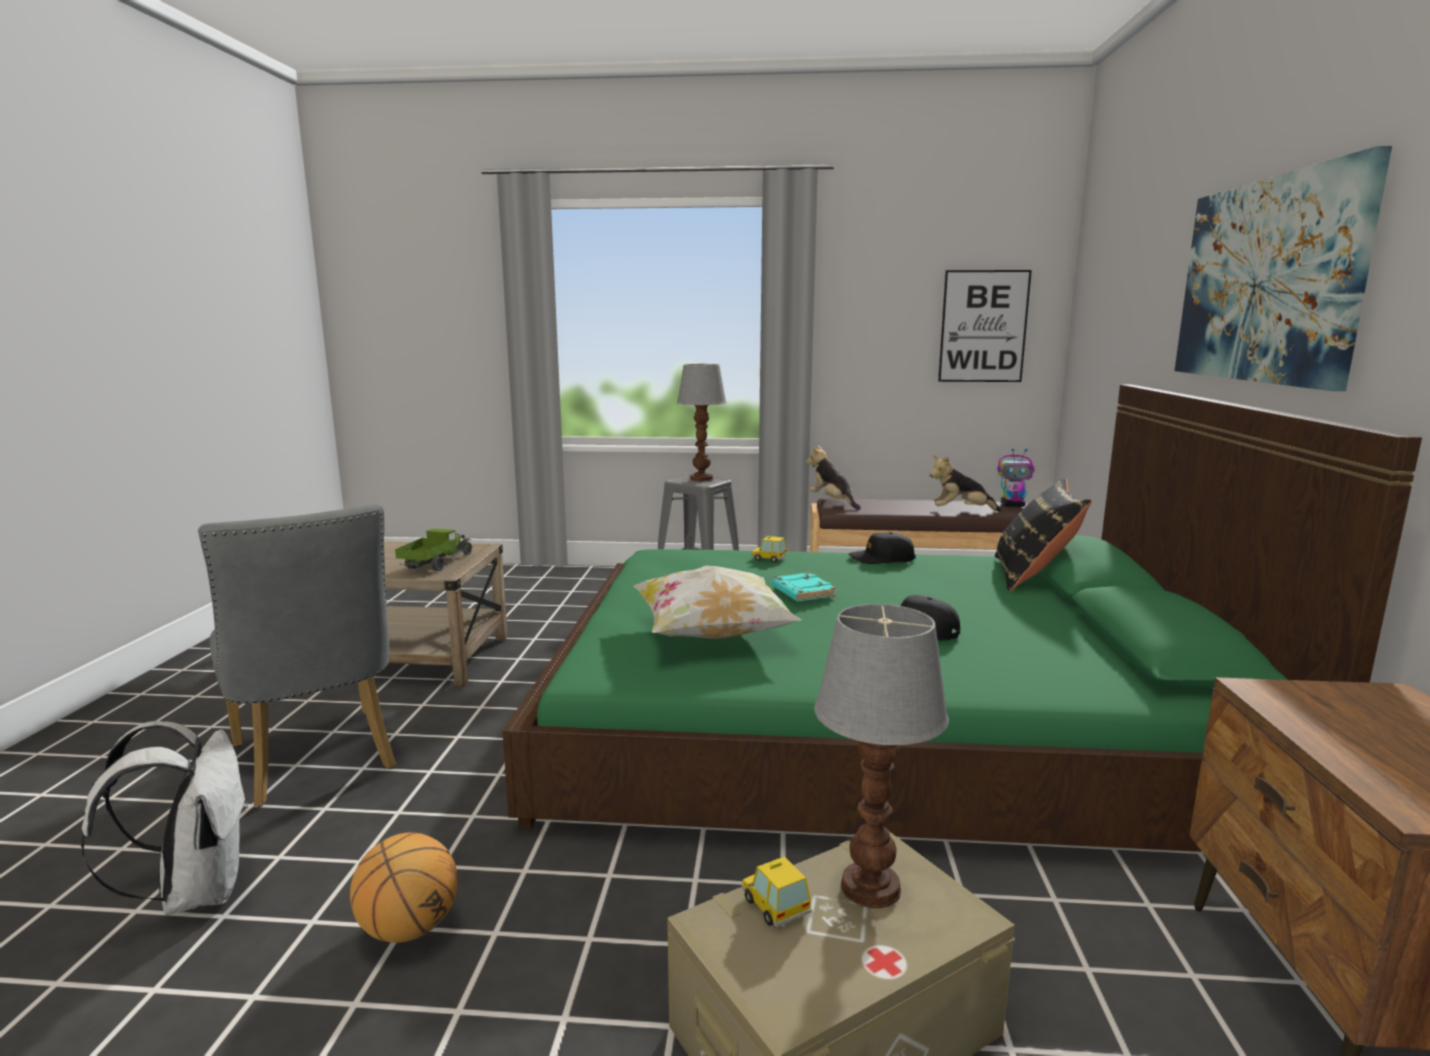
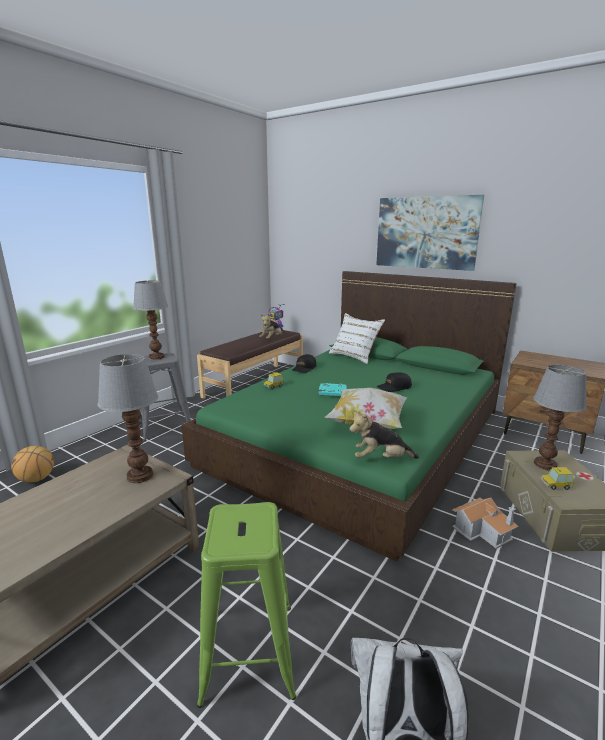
camera: 60 degrees left, 5 degrees up
grey chair [198,504,396,807] -> green stool [197,502,296,708]
basketball [350,833,458,943] -> basketball moved to [11,446,54,483]
toy truck [395,529,473,571] -> table lamp [98,354,159,483]
plush toy [806,445,861,510] -> plush toy moved to [349,409,419,459]
picture [938,270,1032,382] -> none
black pillow [995,478,1092,591] -> white pillow [329,313,385,364]
none -> toy house [452,498,519,549]

